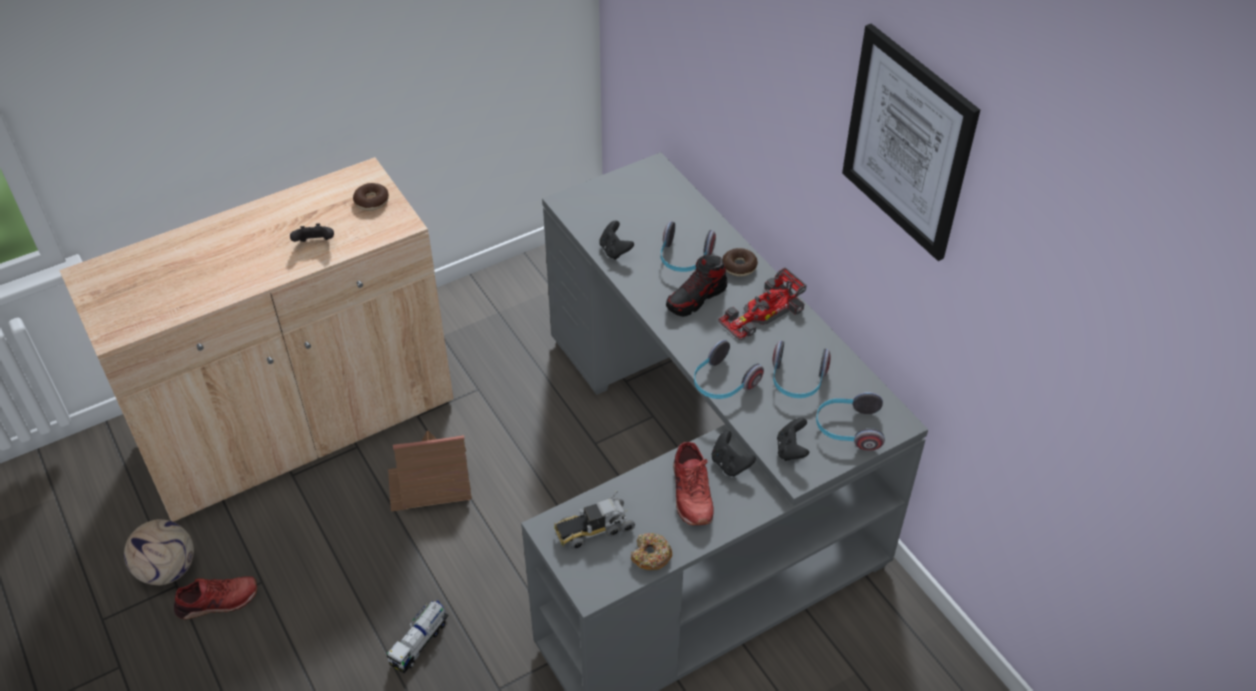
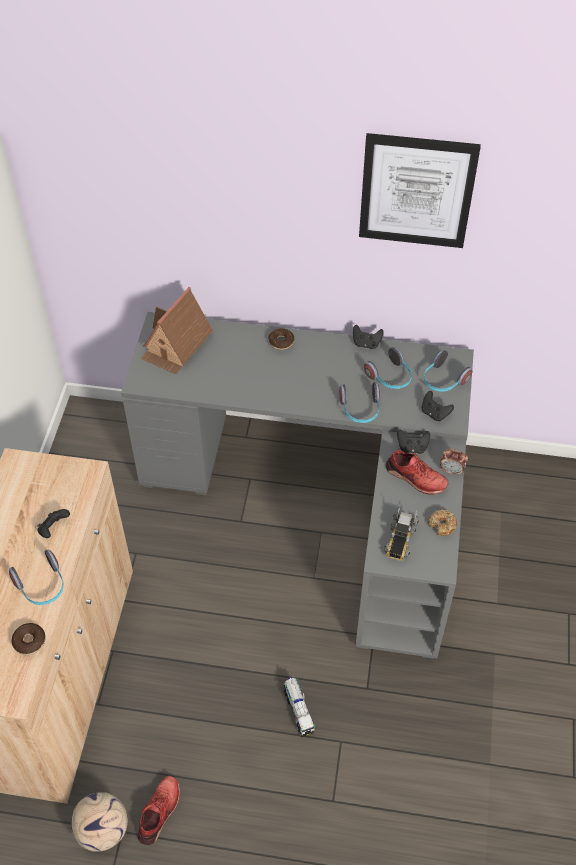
camera: 50 degrees left, 5 degrees up
donut [353,183,389,211] -> donut moved to [11,623,46,655]
toy house [388,431,472,512] -> toy house moved to [141,287,213,375]
black game controller [599,220,634,260] -> black game controller moved to [353,325,384,349]
headphones [661,221,716,272] -> headphones moved to [9,549,64,605]
shoe [666,255,727,317] -> none
toy car [718,267,807,340] -> none
none -> alarm clock [440,449,468,476]

